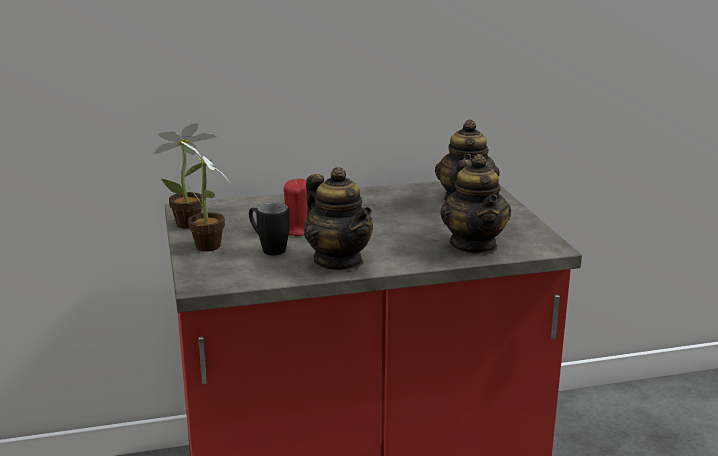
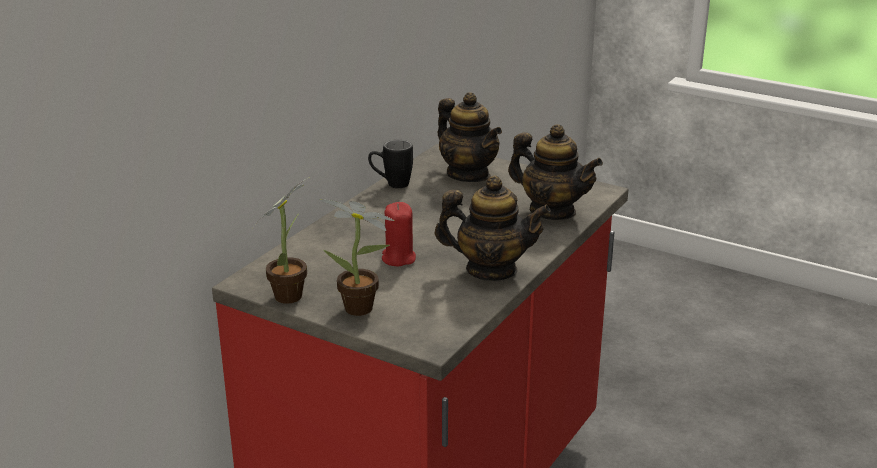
camera: 45 degrees left, 5 degrees up
black mug [249,202,290,256] -> black mug moved to [368,140,413,188]

